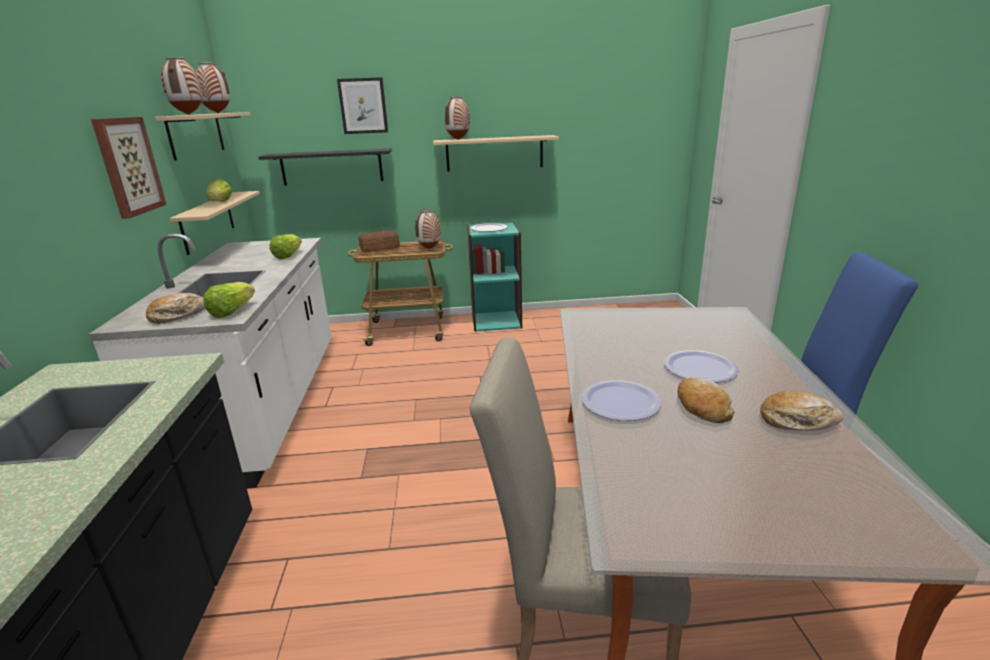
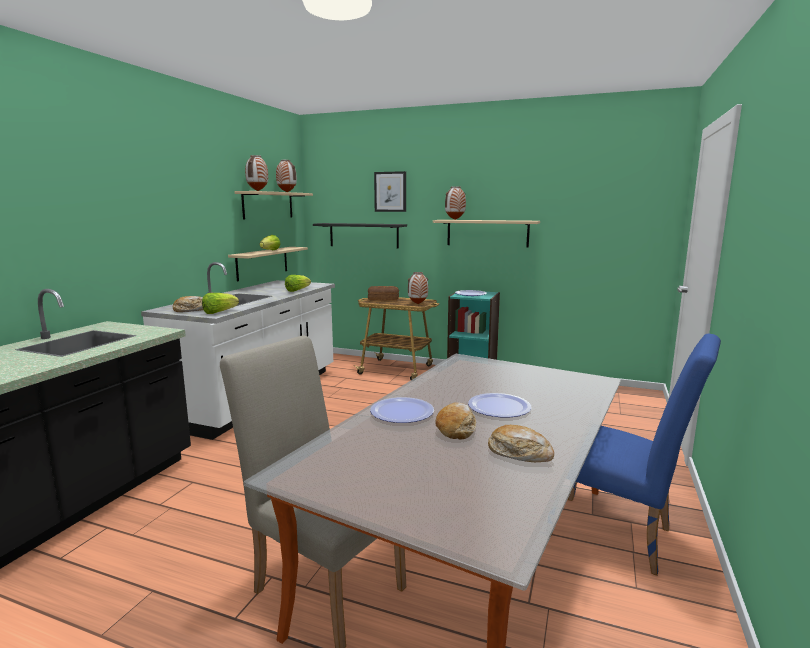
camera: 25 degrees right, 10 degrees down
picture [91,117,167,219] -> none

